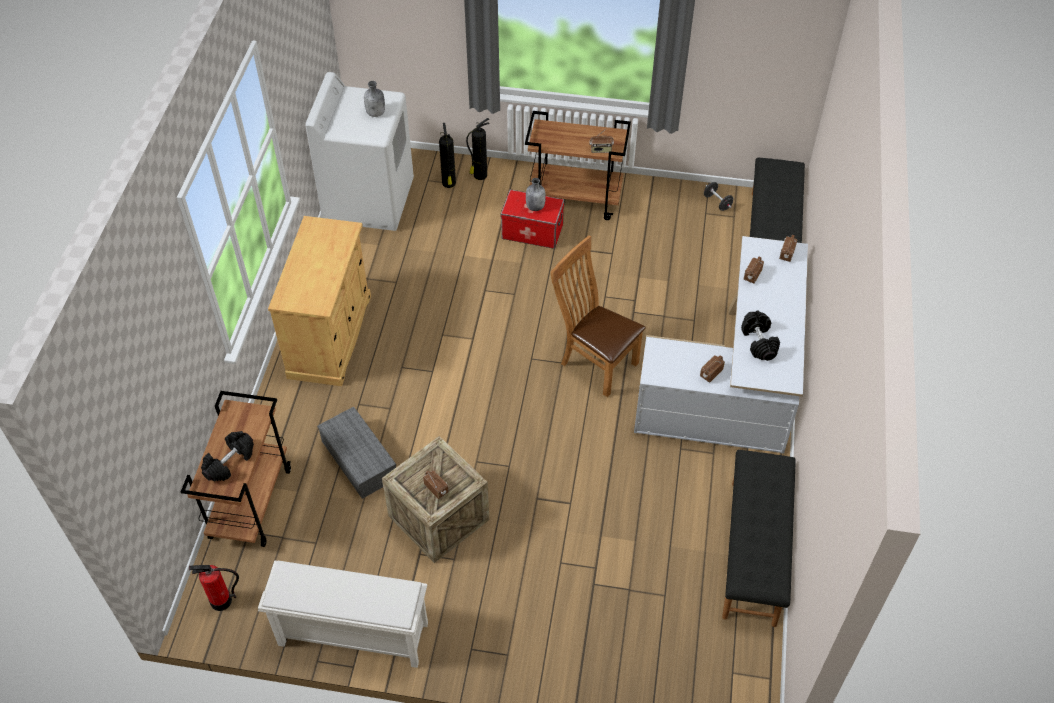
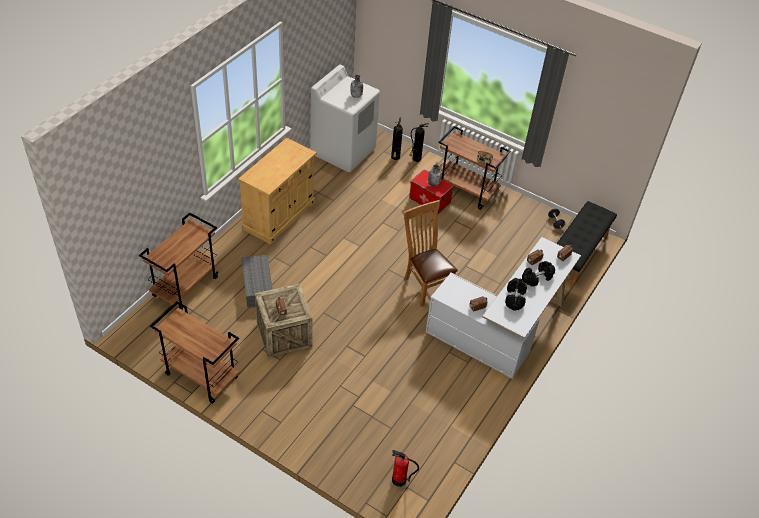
camera: 20 degrees right, 5 degrees down
fire extinguisher [189,565,239,611] -> fire extinguisher moved to [392,450,419,487]
black dumbbell [201,431,254,482] -> black dumbbell moved to [522,261,555,287]
white shoe rack [258,560,428,668] -> brown cart [150,301,240,403]
black bench [722,450,796,627] -> none

